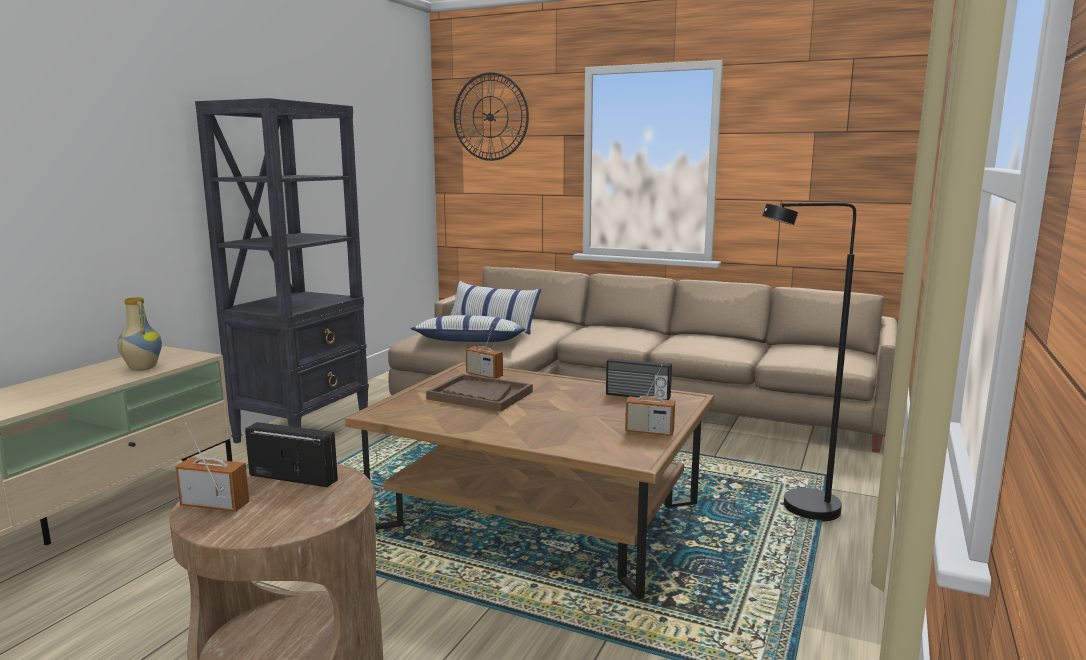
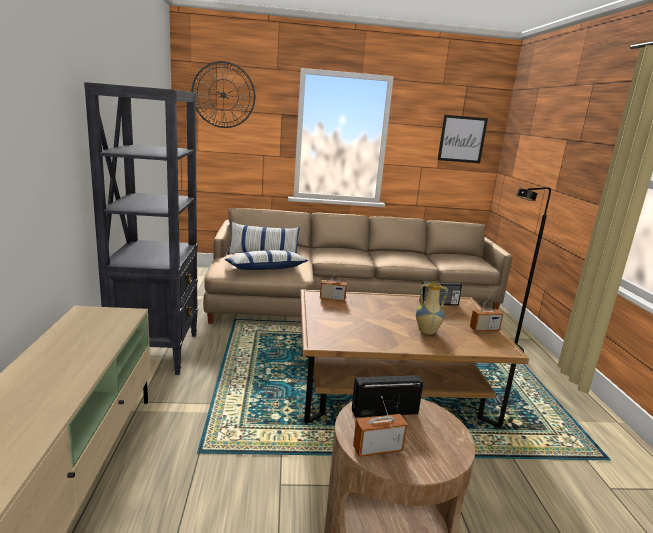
camera: 30 degrees left, 5 degrees up
vase [117,297,162,371] -> vase moved to [416,283,448,334]
brown tray [426,374,533,412] -> none
none -> picture [438,115,488,163]

